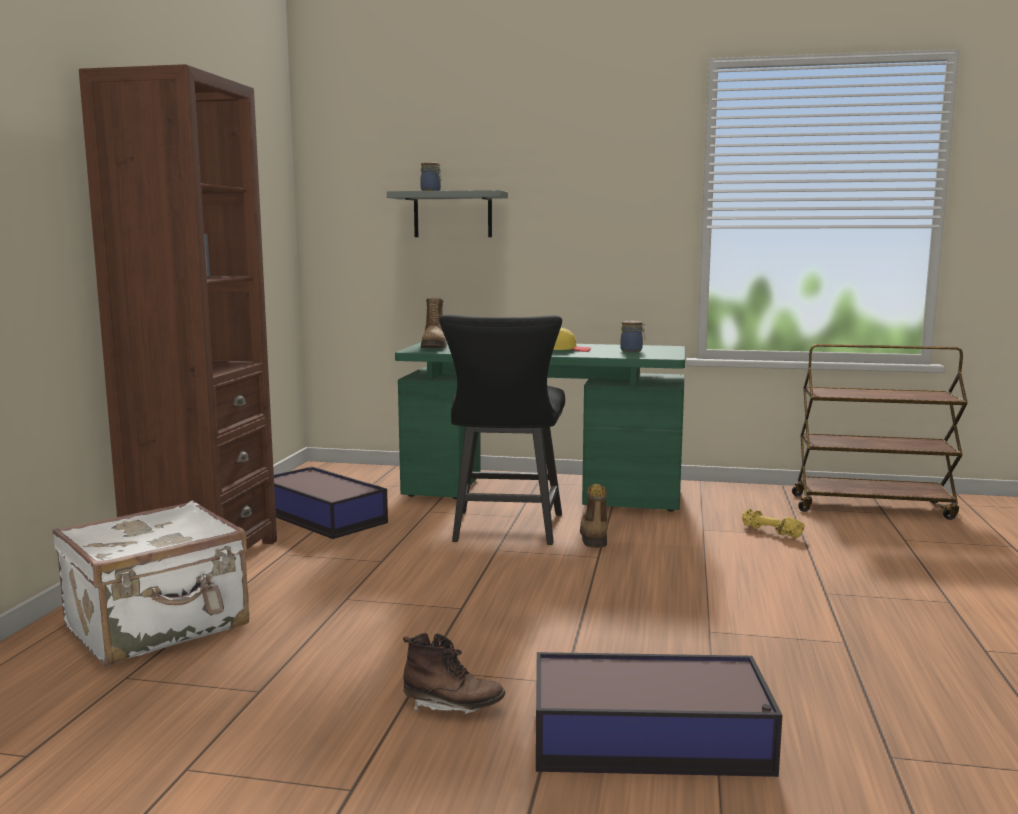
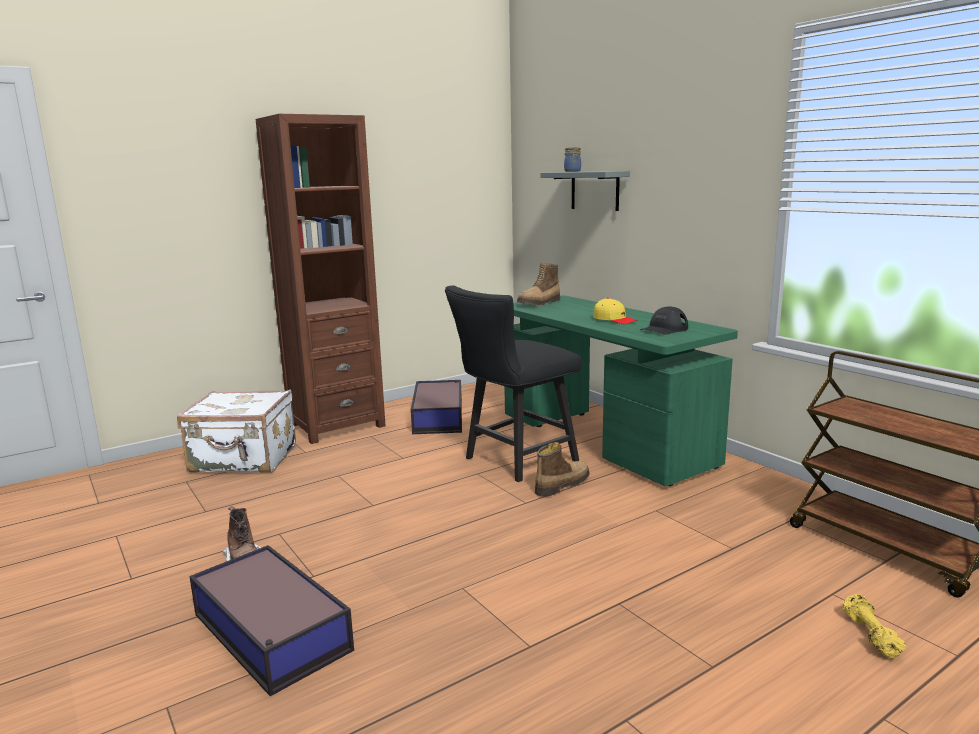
camera: 45 degrees right, 5 degrees up
jar [620,320,645,352] -> black cap [640,306,688,335]
yellow dumbbell [742,509,805,538] -> yellow dumbbell moved to [843,594,906,659]

